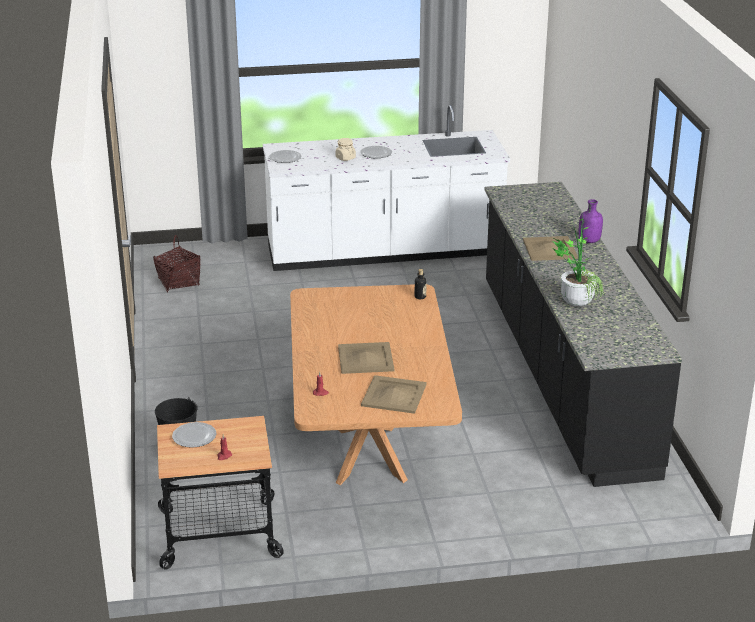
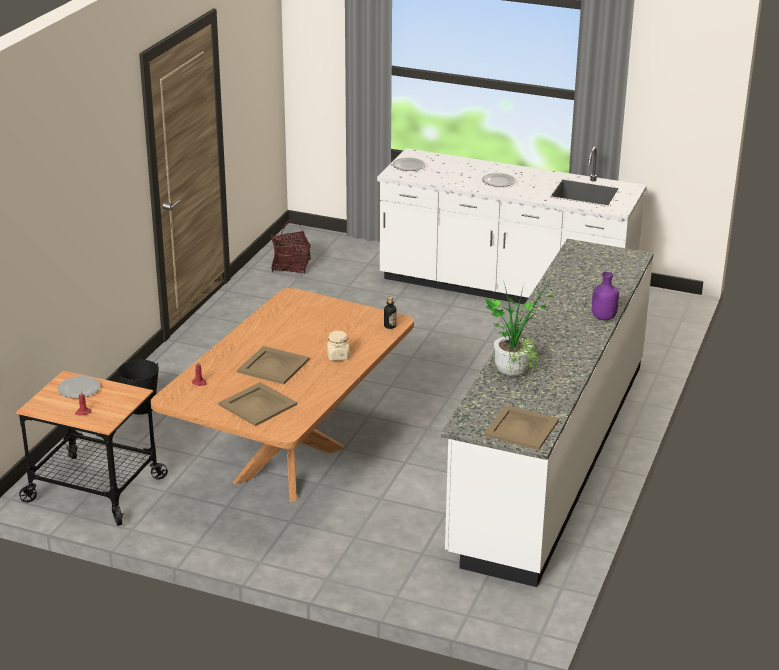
camera: 30 degrees right, 0 degrees up
beige jar [336,138,356,161] -> beige jar moved to [327,331,350,361]
black counter [484,182,682,487] -> white counter [441,239,654,587]
beige tray [523,236,578,261] -> beige tray moved to [484,405,559,450]

